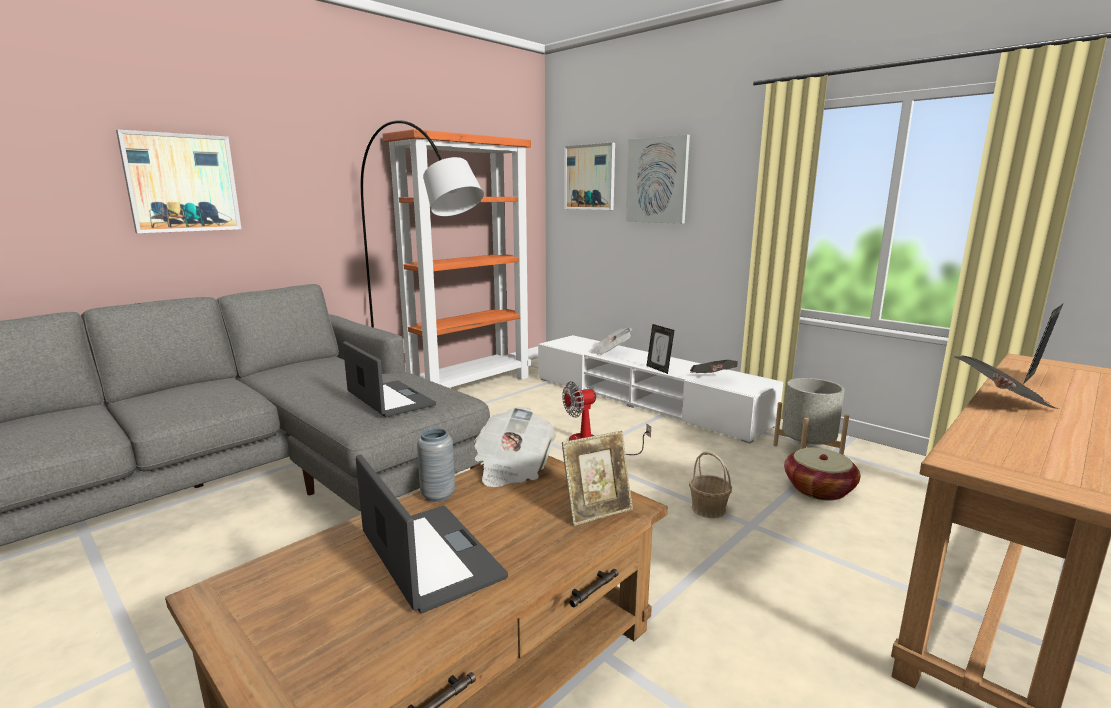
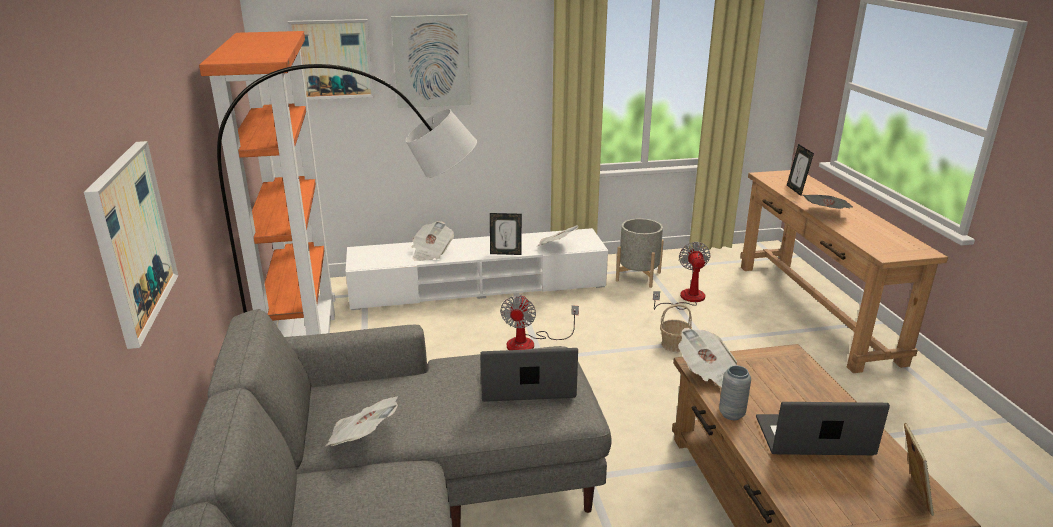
camera: 55 degrees left, 10 degrees up
picture frame [562,431,633,526] -> picture frame moved to [904,423,934,516]
basket [784,448,860,501] -> fan [653,242,710,310]
none -> newspaper [325,396,398,447]

